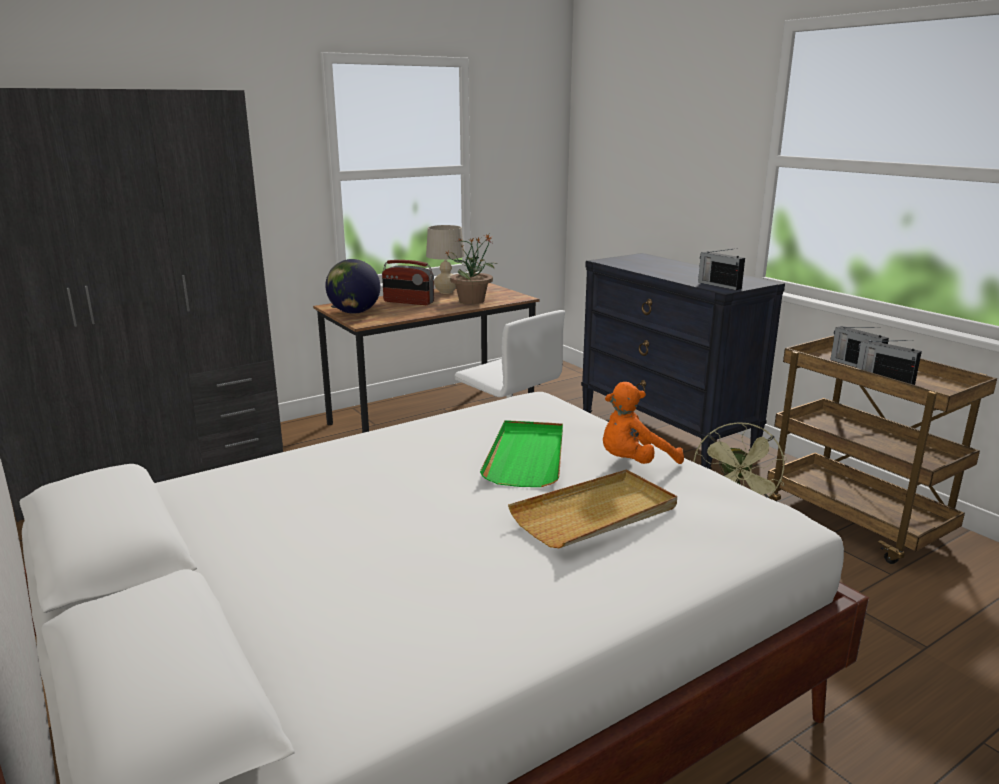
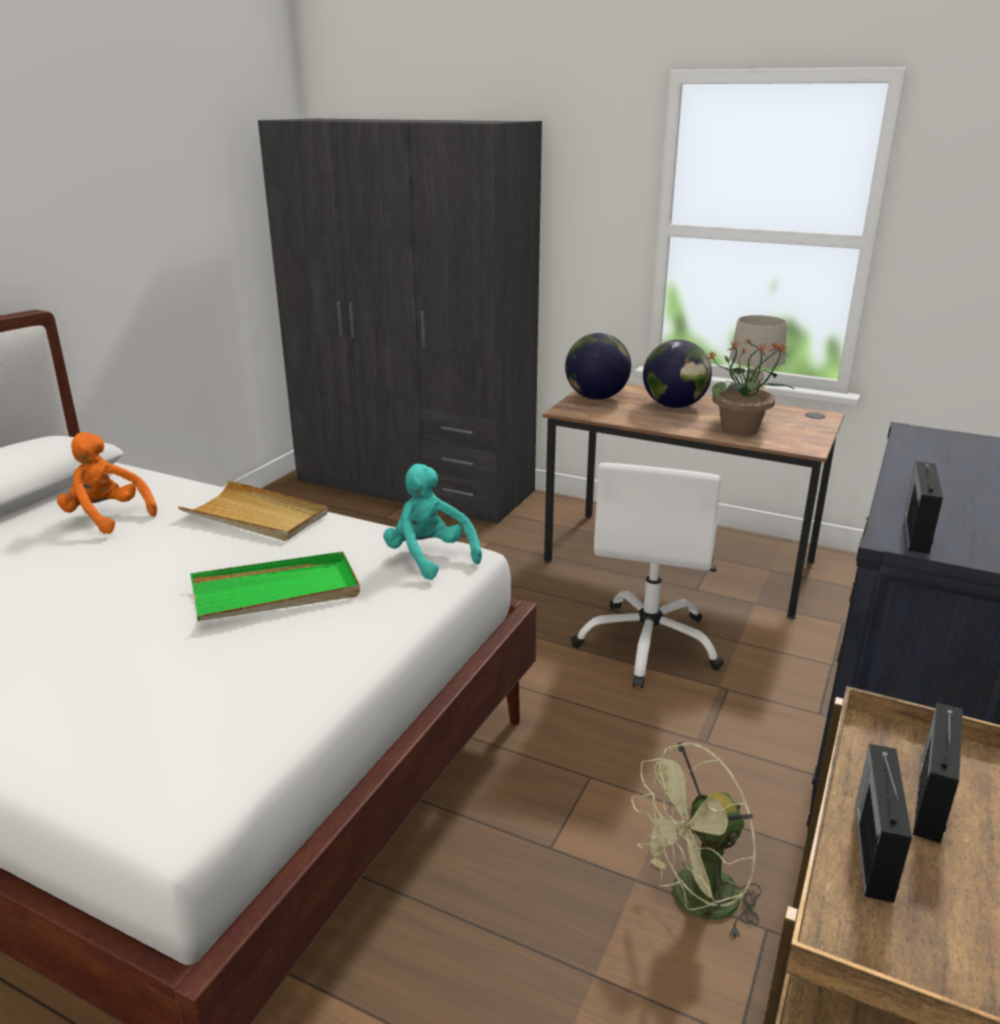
camera: 60 degrees right, 5 degrees up
radio [382,260,434,305] -> globe [643,340,712,408]
beige tray [508,470,677,548] -> beige tray moved to [178,480,328,541]
orange plush toy [603,382,684,464] -> orange plush toy moved to [57,432,157,534]
none -> turquoise plush toy [383,464,482,580]

